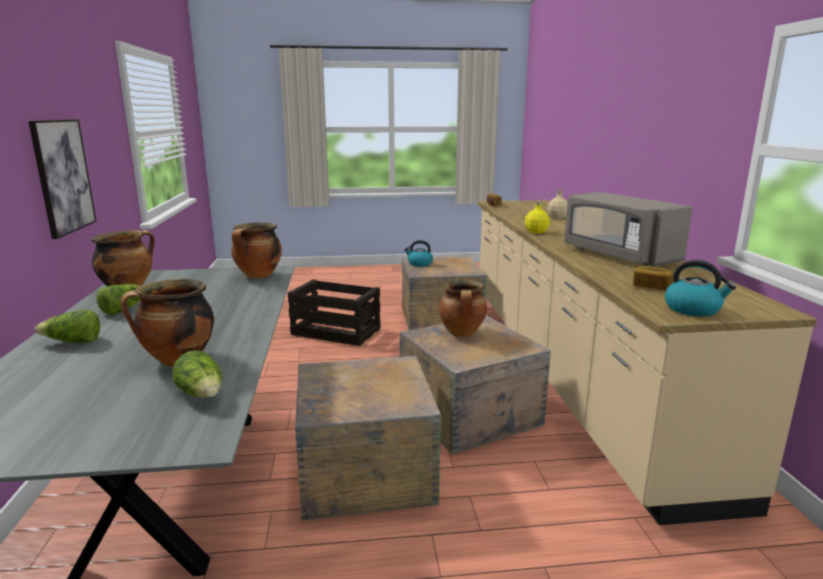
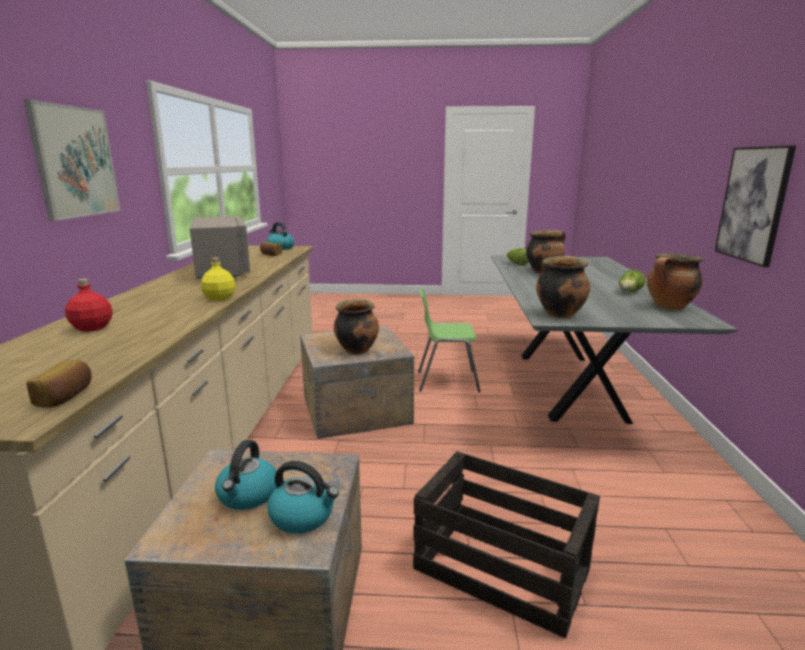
camera: 170 degrees left, 0 degrees up
lettuce [35,310,100,343] -> none
crate [295,356,441,521] -> green chair [418,287,481,393]
beige bottle [547,190,568,219] -> red bottle [65,279,113,332]
none -> picture [24,100,120,221]
none -> kettle [215,440,277,510]

